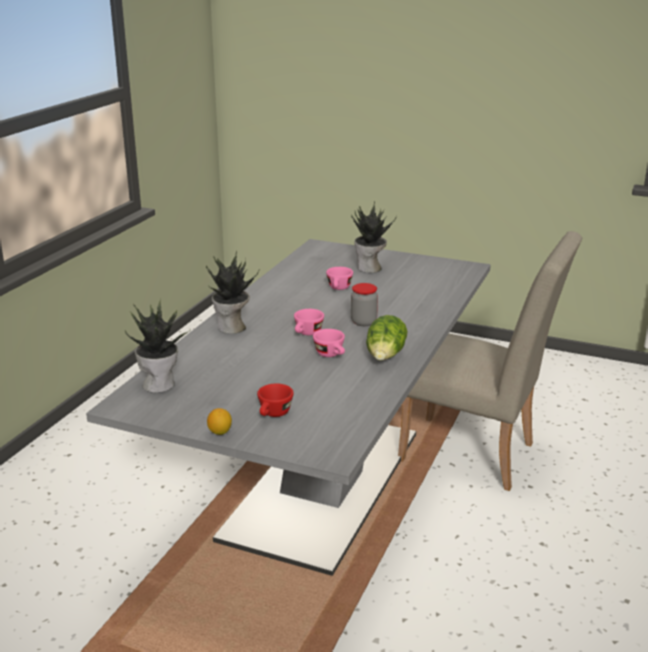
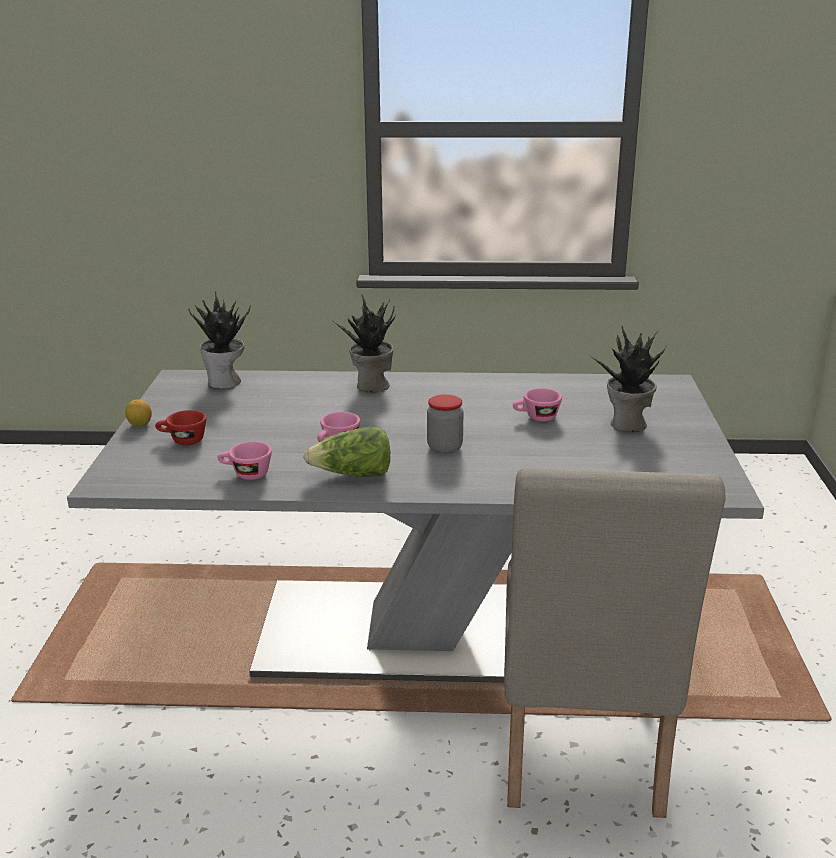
camera: 70 degrees right, 0 degrees up
pink cup [294,309,324,335] -> pink cup moved to [217,442,272,480]

